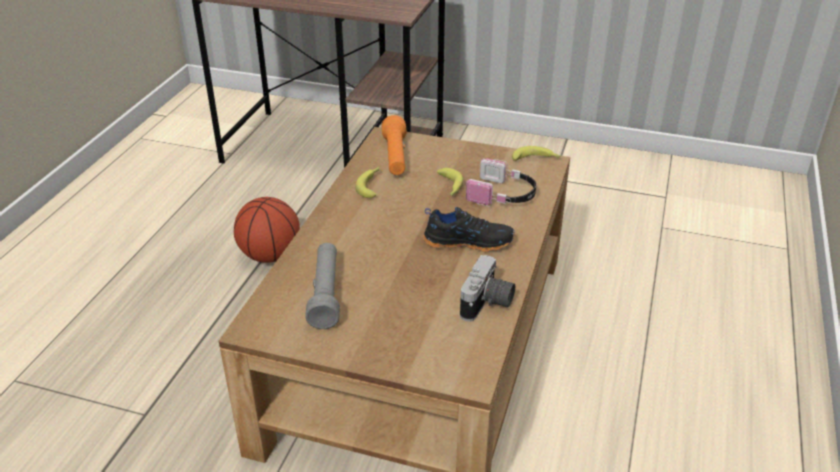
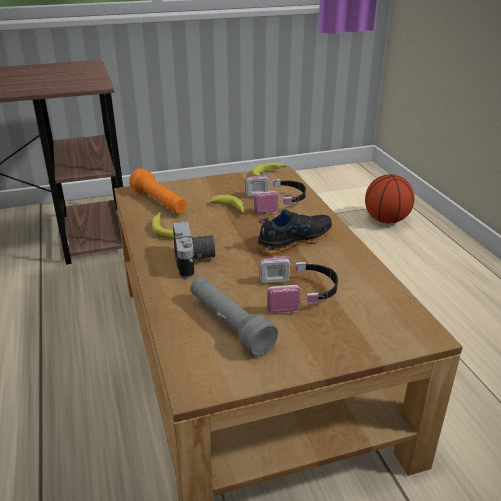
camera: 35 degrees left, 5 degrees down
basketball [234,197,300,263] -> basketball moved to [365,174,414,224]
camera [460,255,515,321] -> camera moved to [173,222,215,279]
none -> headphones [259,256,338,313]

